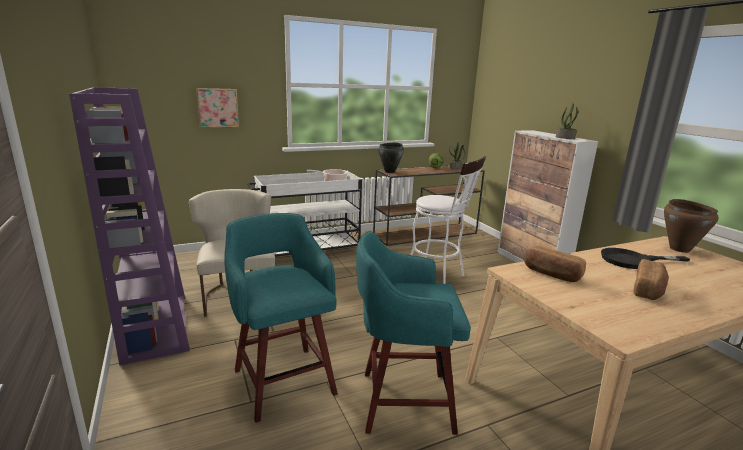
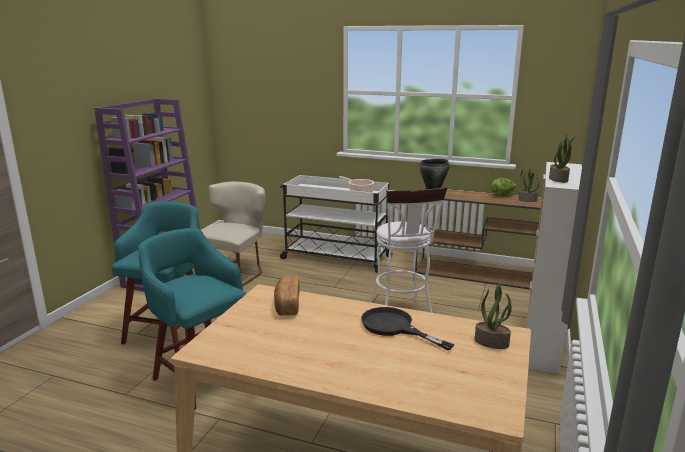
camera: 45 degrees right, 0 degrees up
picture [196,88,239,128] -> none
bread [634,259,669,300] -> none
brown cooking pot [664,199,719,253] -> potted plant [475,284,512,349]

